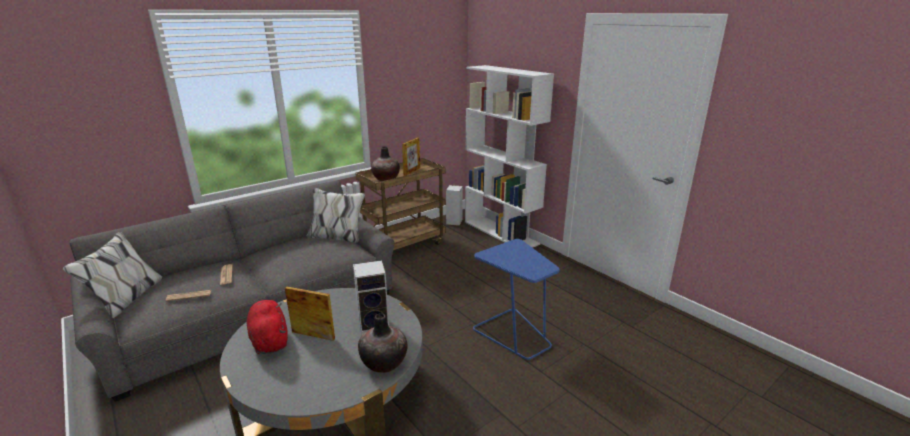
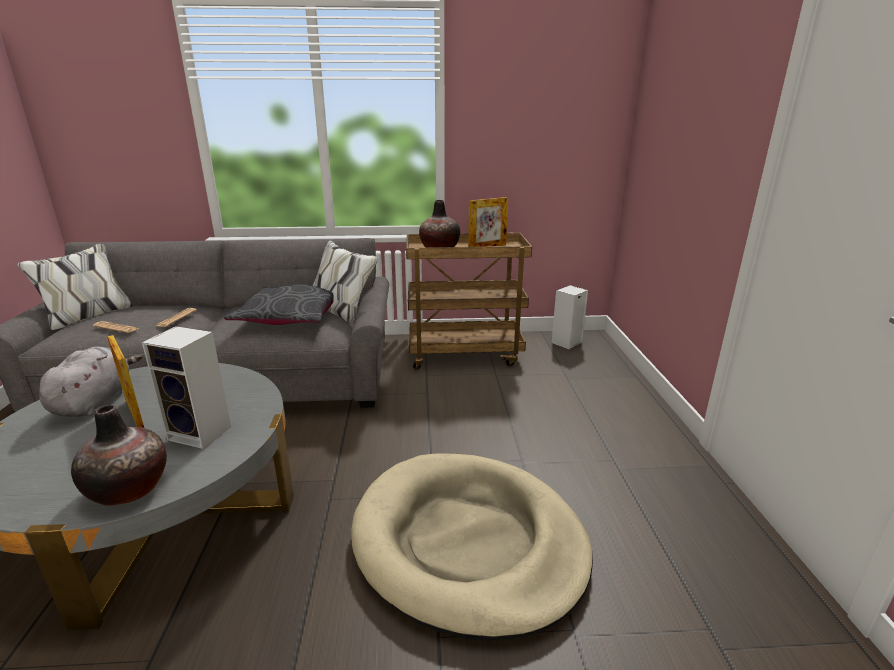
camera: 35 degrees right, 0 degrees up
red plush toy [247,300,288,354] -> grey plush toy [39,346,142,417]
white bookcase [465,65,554,248] -> none
blue side table [473,239,560,360] -> beige dog bed [351,453,593,641]
none -> grey pillow [224,284,334,325]

